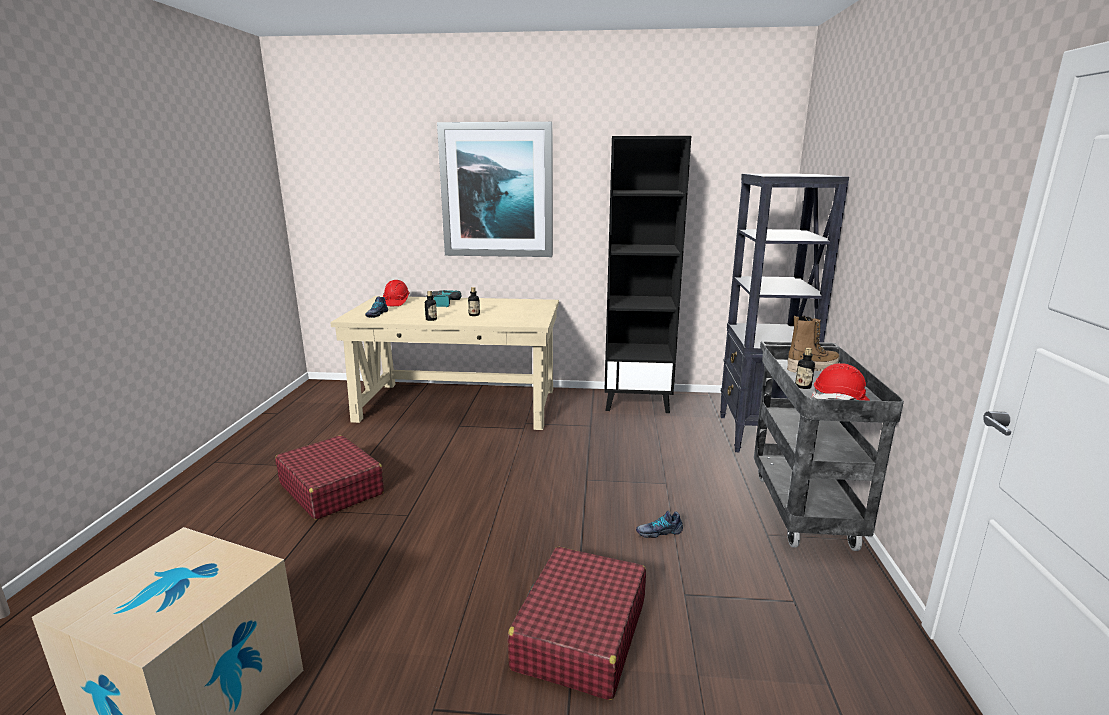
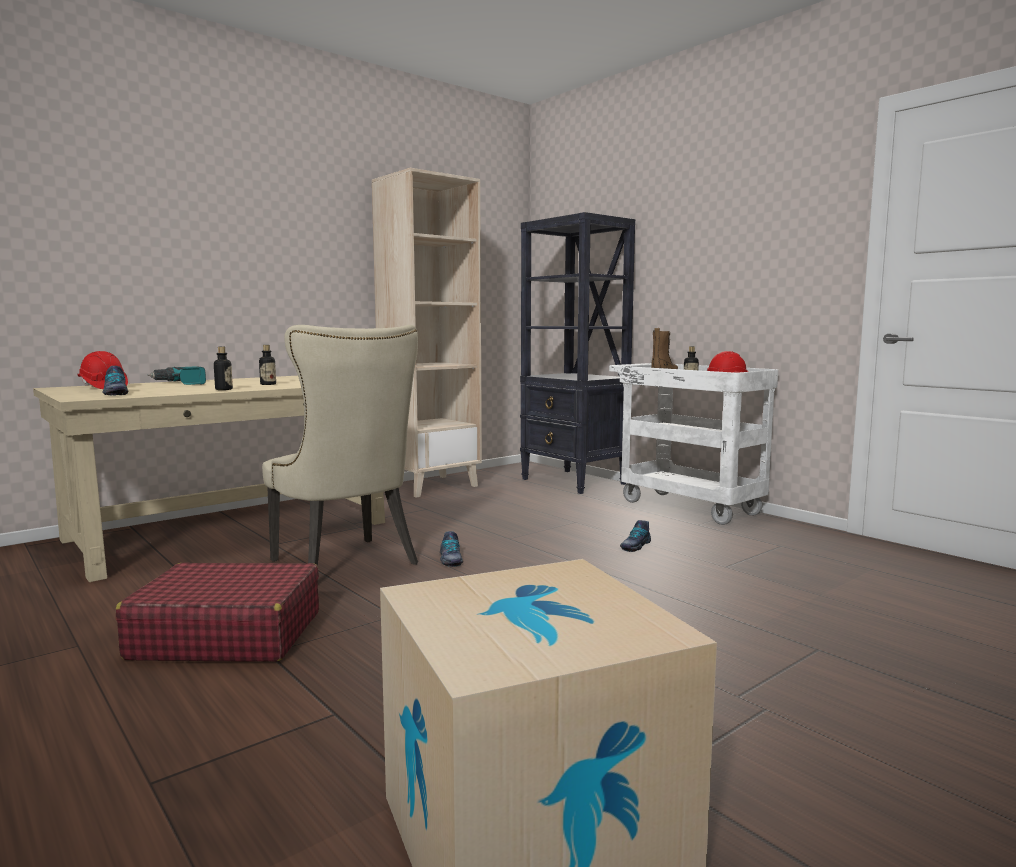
camera: 45 degrees left, 10 degrees down
picture [437,122,553,257] -> none
red suitcase [508,547,646,700] -> none
black bookcase [604,136,691,413] -> beige bookcase [372,168,482,498]
black cart [754,341,904,551] -> white cart [609,363,778,525]
none -> beige chair [262,325,418,566]
none -> shoe [440,531,463,567]

